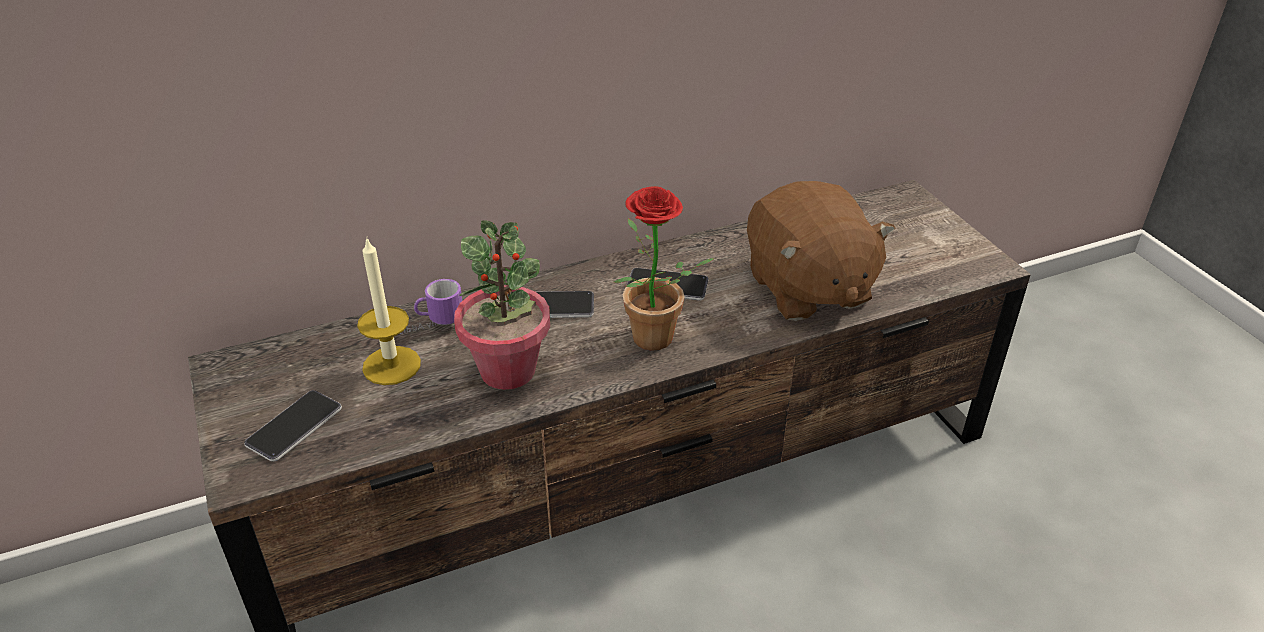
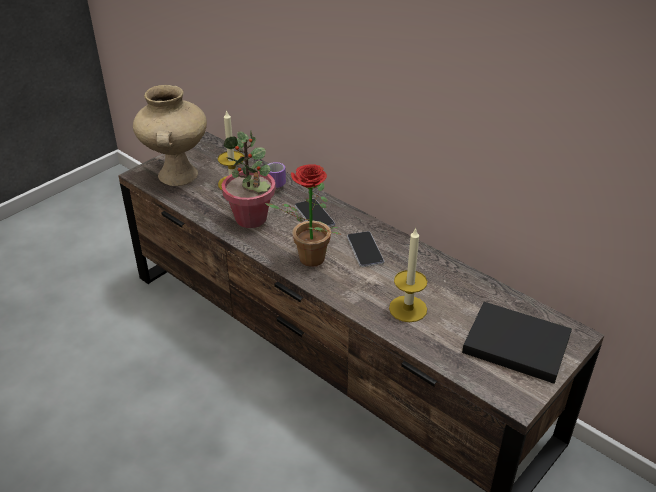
camera: 65 degrees right, 0 degrees up
phone [244,390,342,462] -> beige vase [133,85,207,186]
brown plush toy [747,181,896,321] -> candle [389,227,427,322]
none -> black book [462,302,572,384]

